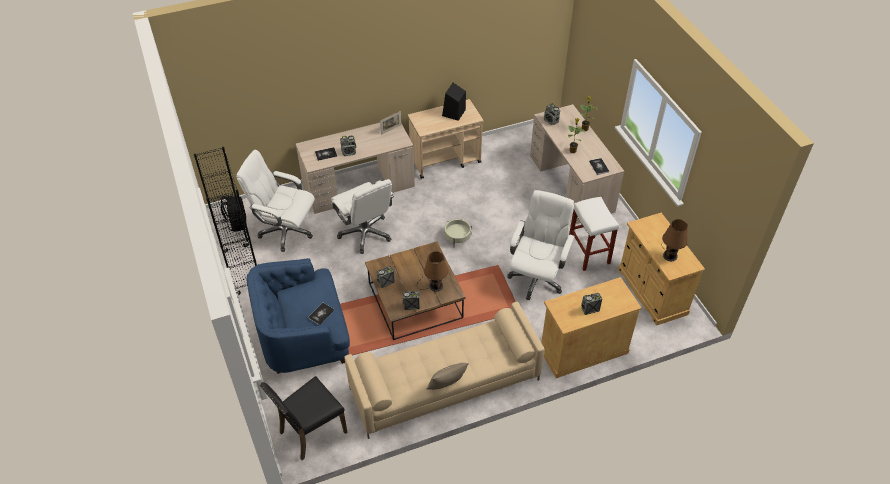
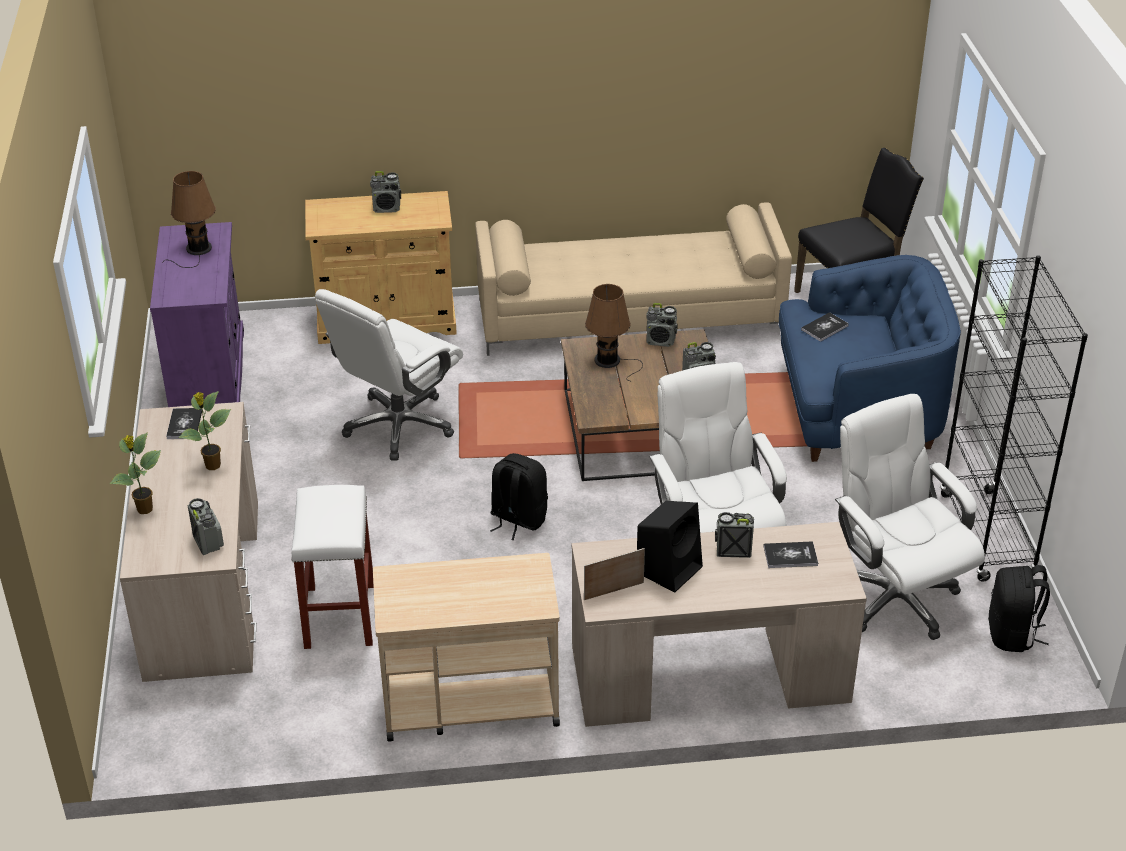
camera: 165 degrees left, 10 degrees down
white office chair [236,150,315,252] -> white office chair turned 150 degrees counterclockwise [835,394,985,640]
beige pillow [427,363,469,390] -> none
black speaker [442,83,466,121] -> black speaker moved to [637,501,703,593]
beige planter [444,219,471,244] -> black backpack [490,453,548,540]
white stool [569,197,619,271] -> white stool moved to [291,485,374,649]
beige cabinet [618,213,705,326] -> purple cabinet [150,222,244,407]

